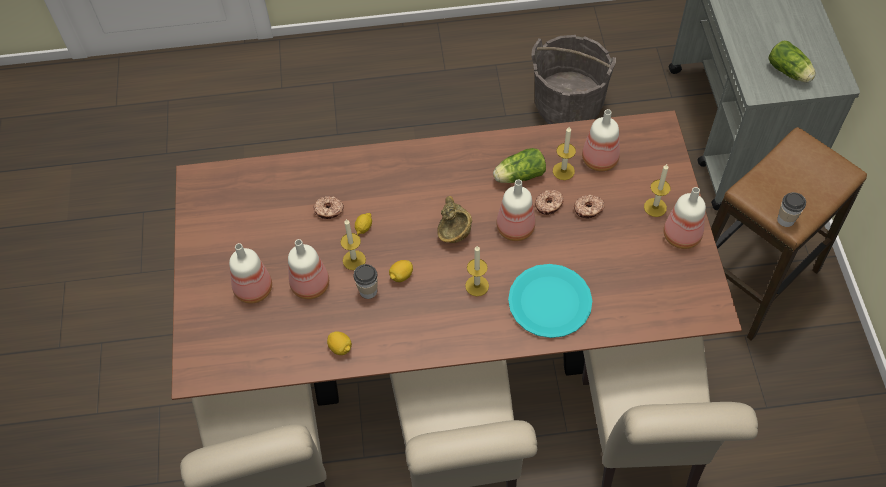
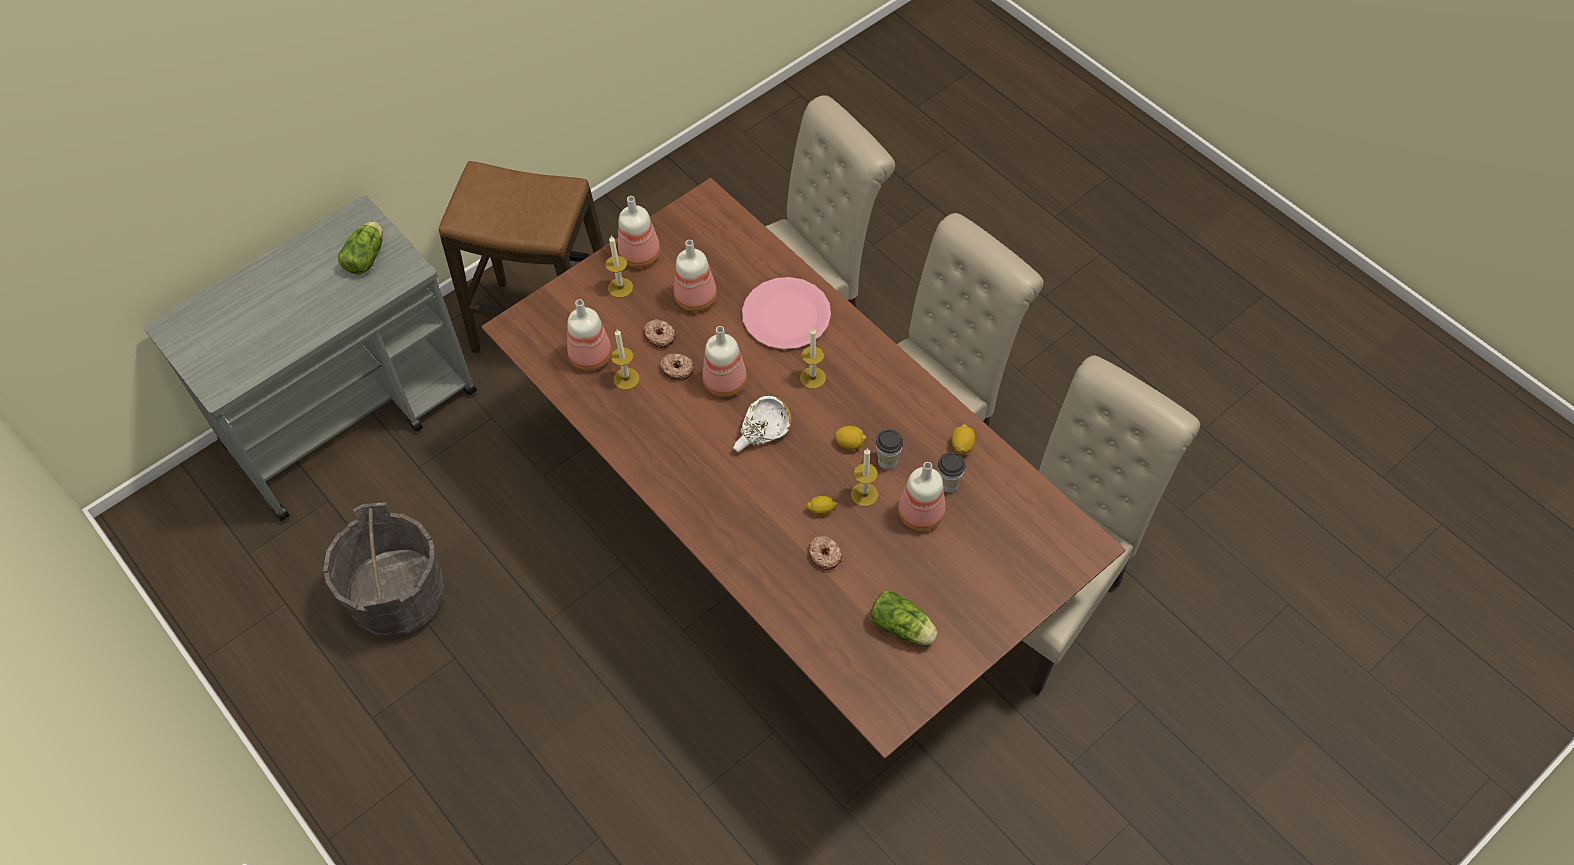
camera: 125 degrees left, 0 degrees up
bottle [229,243,272,304] -> bottle moved to [674,240,717,311]
brown bowl [437,196,472,243] -> white bowl [732,396,792,452]
lettuce [493,148,546,183] -> lettuce moved to [871,590,938,645]
turquoise plate [508,264,592,338] -> pink plate [742,277,831,350]
cup [777,192,806,227] -> cup moved to [938,452,966,493]

